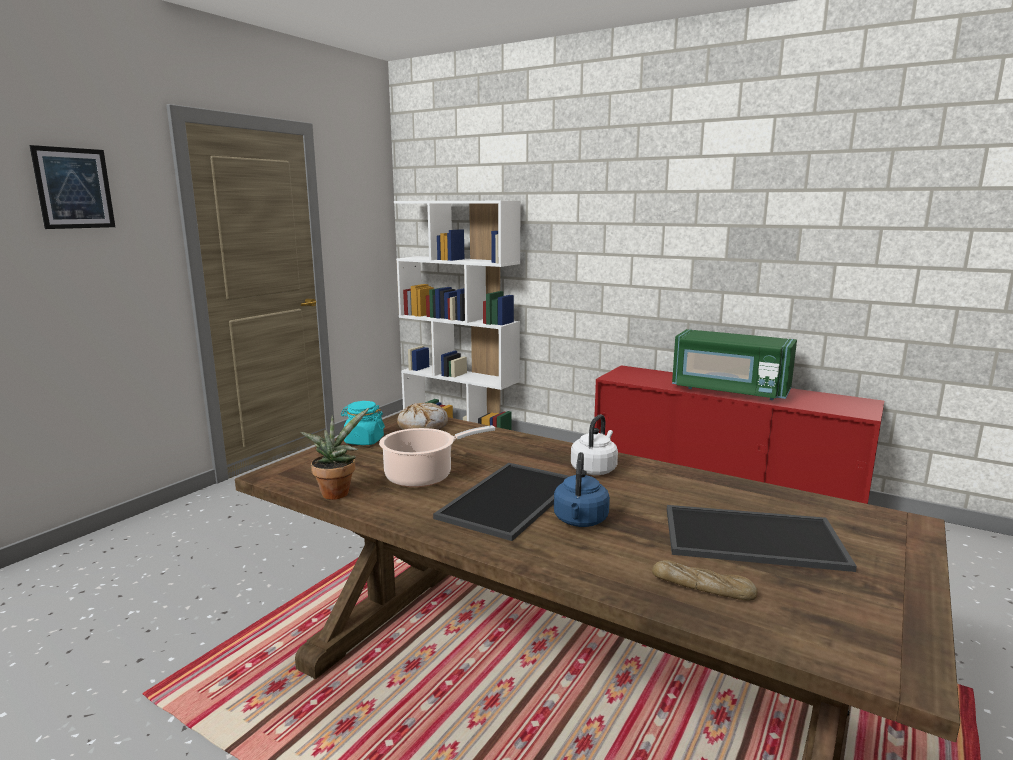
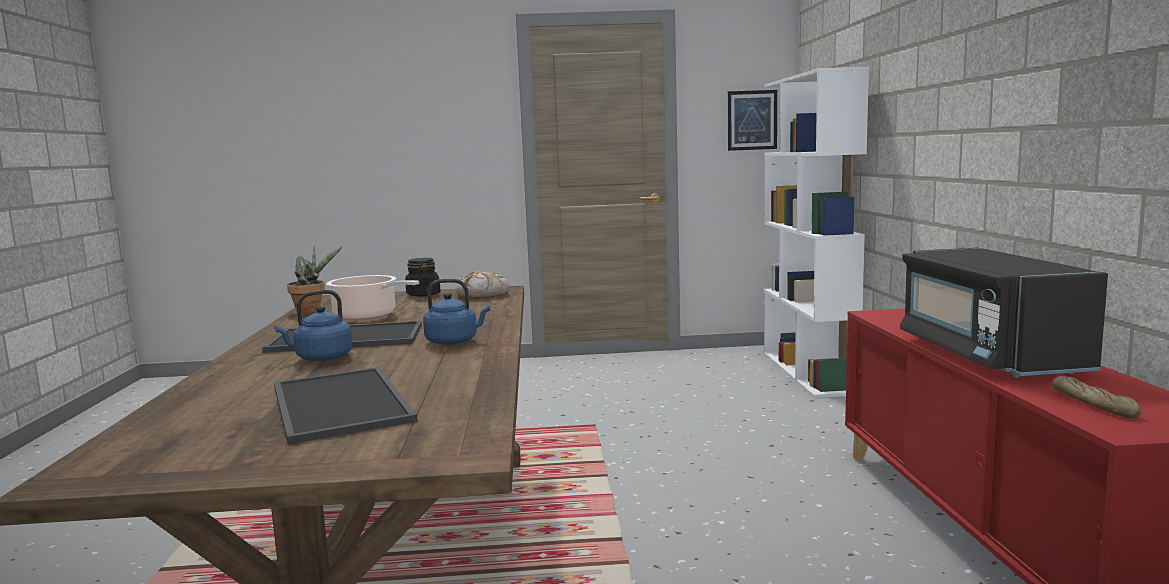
camera: 55 degrees right, 5 degrees down
picture [29,145,115,229] -> picture moved to [728,90,777,151]
turquoise jar [341,401,385,445] -> black jar [405,258,441,296]
white kettle [571,414,618,475] -> blue kettle [423,279,490,345]
bread [652,560,758,600] -> bread moved to [1052,376,1141,418]
green microwave [672,329,797,400] -> black microwave [900,248,1108,378]

